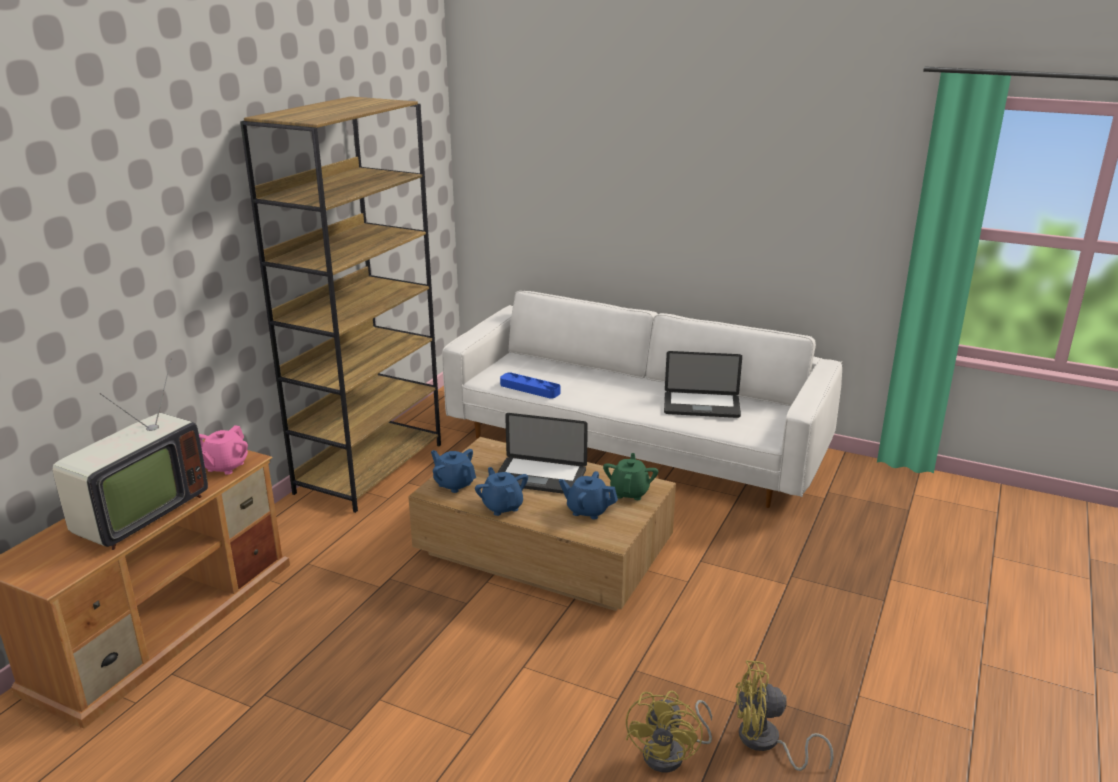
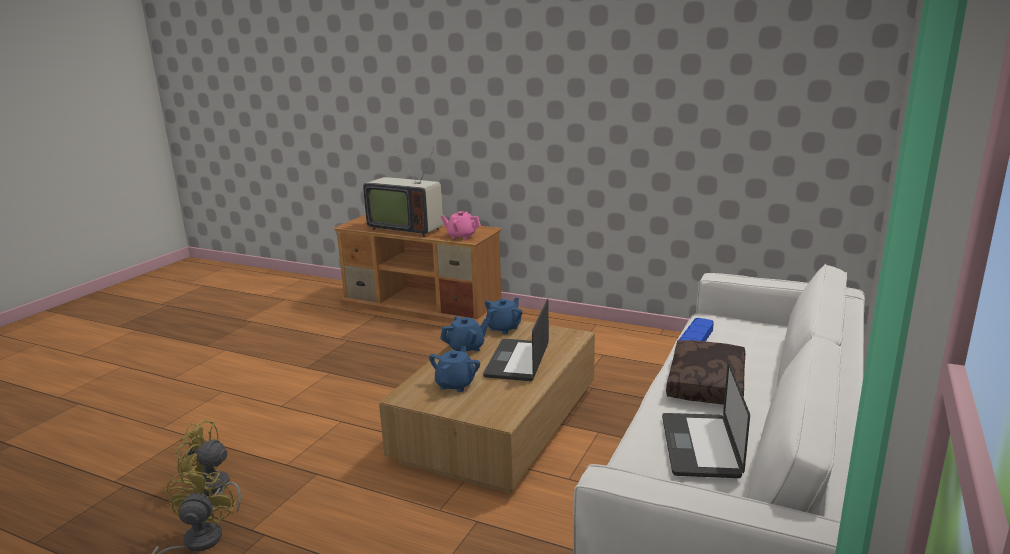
camera: 90 degrees right, 5 degrees down
brown bookcase [240,96,441,513] -> none
green teapot [603,453,658,500] -> none
none -> brown pillow [666,340,745,405]

